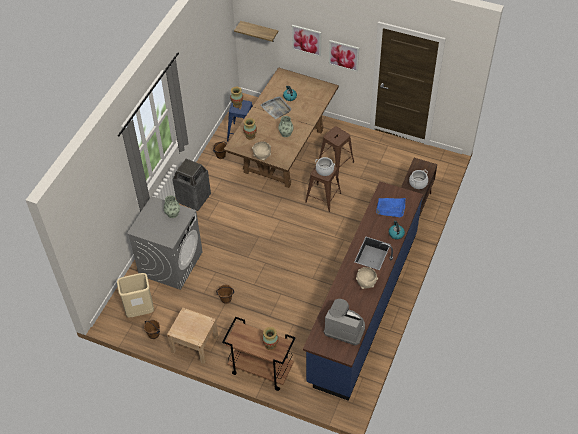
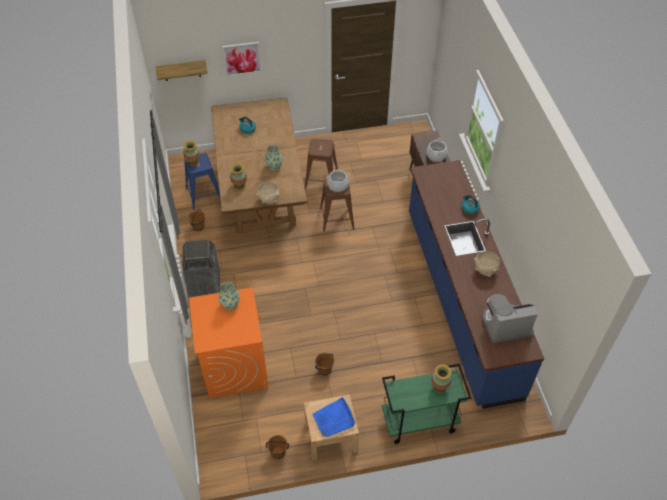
camera: 35 degrees left, 0 degrees up
beige trash can [117,273,154,317] -> none
grey washing machine [127,196,203,290] -> orange washing machine [189,287,268,398]
brown cart [222,317,295,391] -> green cart [382,363,471,444]
grey tray [261,96,291,119] -> none
picture [329,40,359,72] -> none
blue tray [376,198,405,217] -> blue tray moved to [313,397,355,437]

